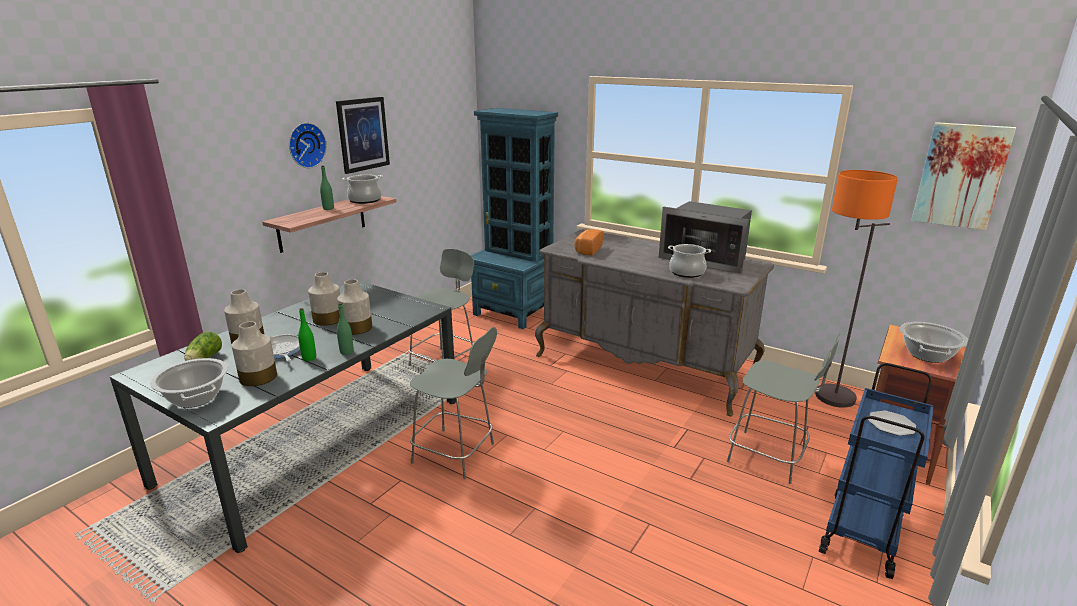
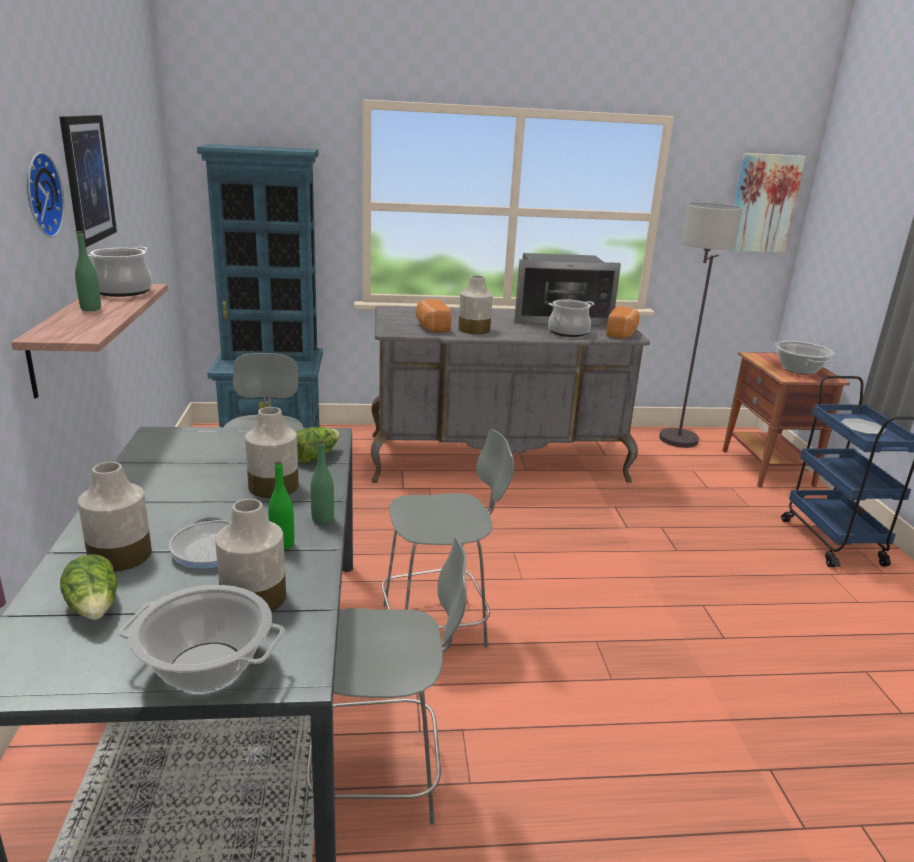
camera: 40 degrees left, 0 degrees up
beige vase [308,272,340,326] -> beige vase moved to [458,275,493,334]
grey chair [727,333,840,484] -> grey chair moved to [307,536,467,828]
orange floor lamp [815,170,898,408] -> grey floor lamp [659,202,743,448]
none -> lettuce [296,427,340,463]
none -> bread [606,306,640,338]

